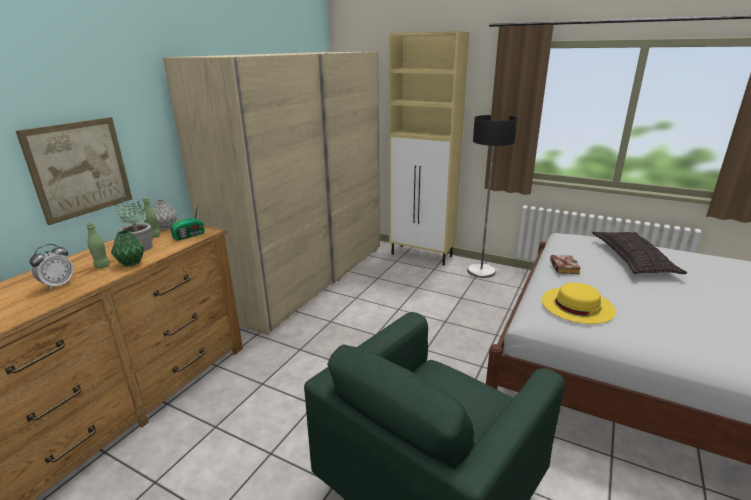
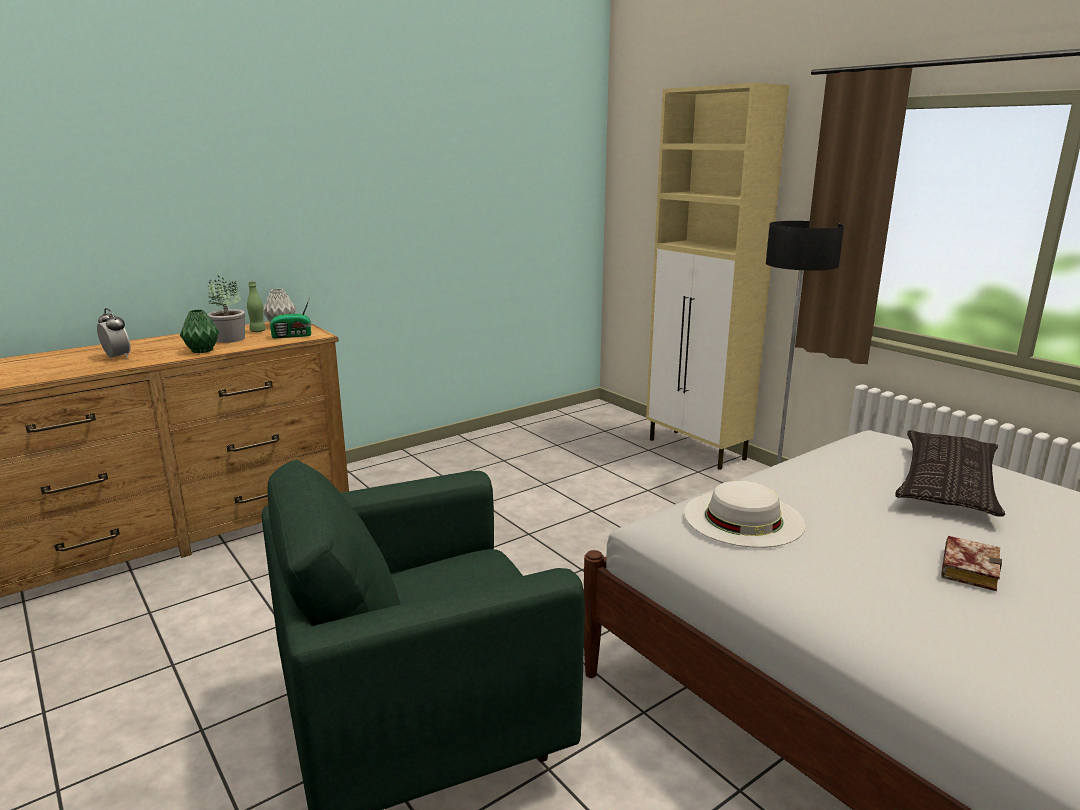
camera: 25 degrees right, 5 degrees down
picture [16,117,132,225] -> none
alarm clock [30,244,74,290] -> alarm clock turned 105 degrees counterclockwise [97,308,131,359]
green bottle [86,222,110,268] -> none
beige wardrobe [163,51,380,335] -> none
yellow hat [541,283,616,324] -> white hat [684,481,806,548]
book [550,255,581,274] -> book moved to [941,536,1002,591]

